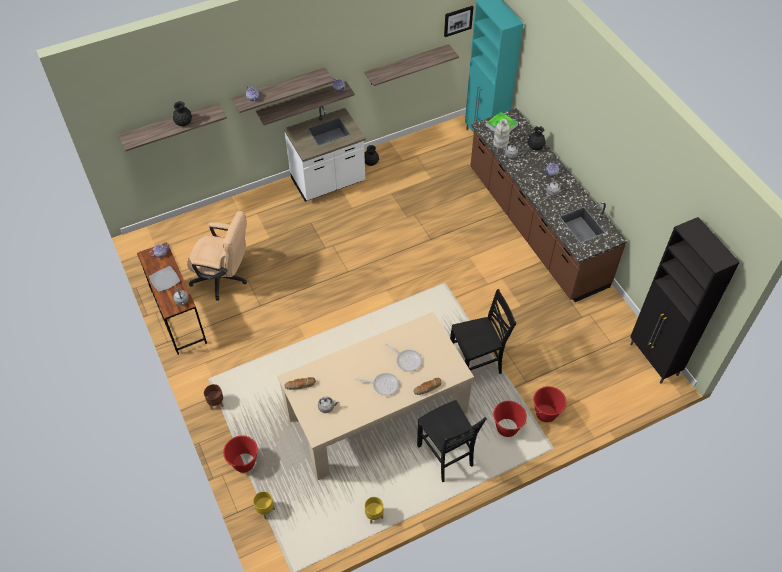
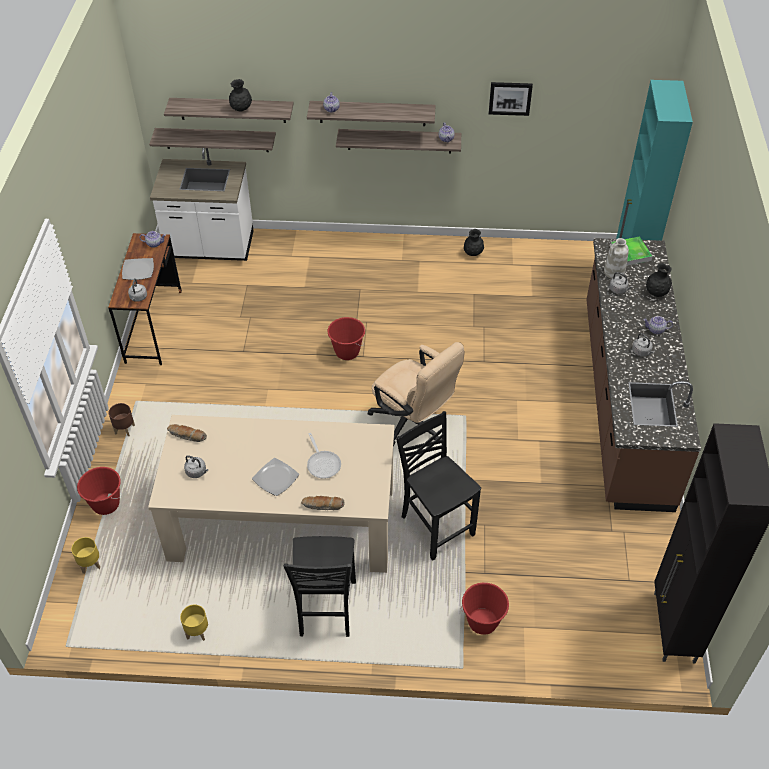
camera: 30 degrees right, 5 degrees down
beige office chair [187,211,247,301] -> beige office chair moved to [368,342,465,446]
white counter [283,106,366,202] -> white counter moved to [150,148,254,261]
frying pan [355,373,399,396] -> plate [252,458,299,496]
shelf [364,44,459,86] -> shelf moved to [149,128,276,152]
picture [444,6,473,37] -> picture moved to [489,82,533,116]
black chair [450,289,516,374] -> black chair turned 135 degrees counterclockwise [396,411,481,561]
red bucket [493,401,527,437] -> red bucket moved to [328,317,365,360]

